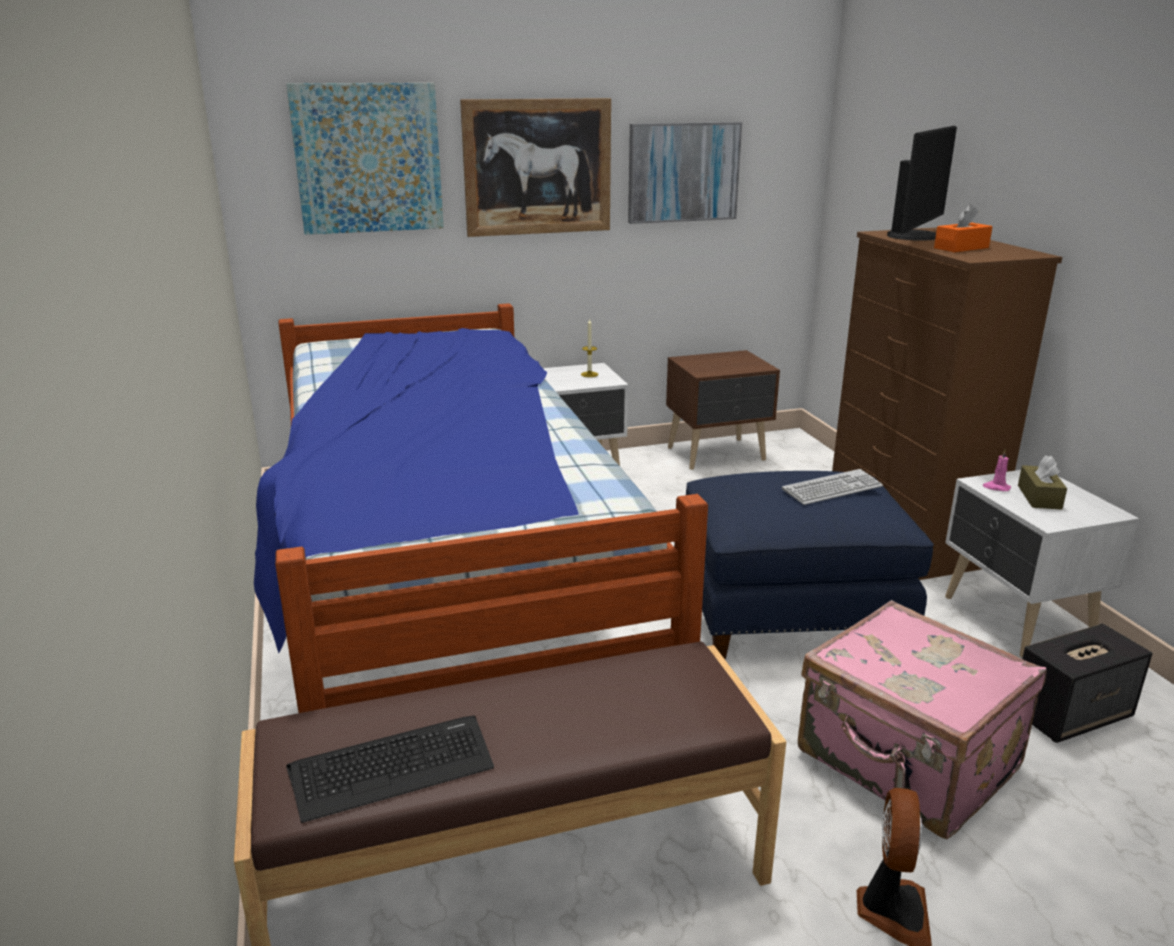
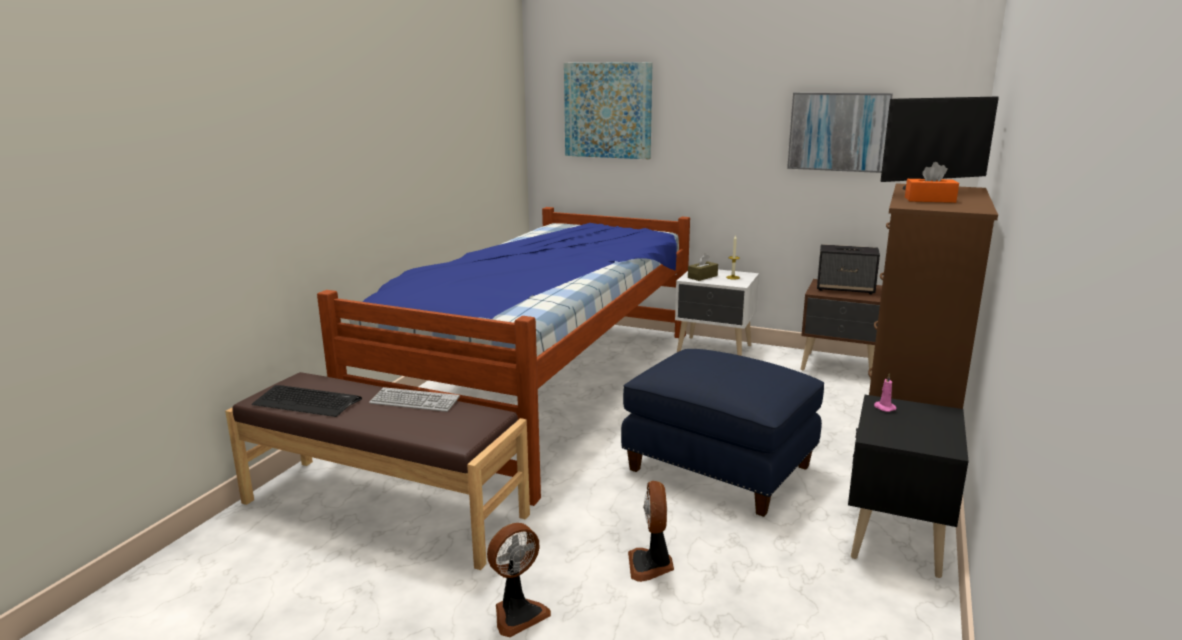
camera: 40 degrees right, 5 degrees down
picture [460,98,611,237] -> none
keyboard [782,469,883,505] -> keyboard moved to [369,387,460,412]
pink suitcase [798,600,1046,839] -> fan [628,481,674,582]
white nightstand [945,470,1139,658] -> black nightstand [848,395,968,578]
brown tissue box [1018,455,1067,510] -> brown tissue box moved to [688,253,718,281]
speaker [1022,624,1152,743] -> speaker moved to [817,244,880,295]

